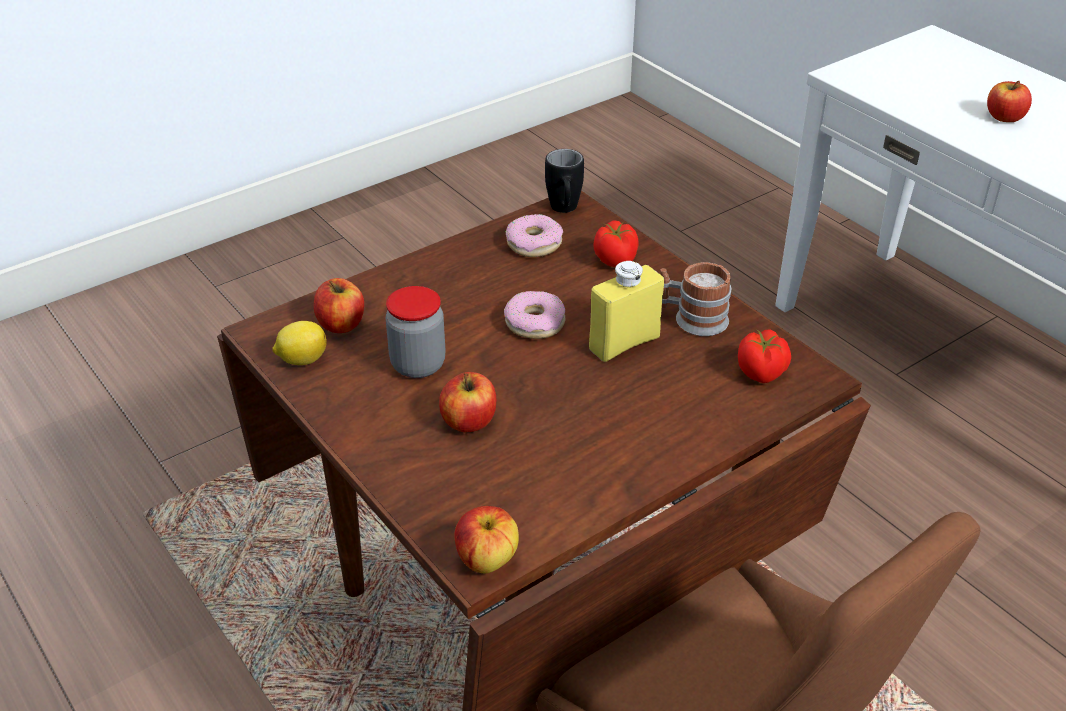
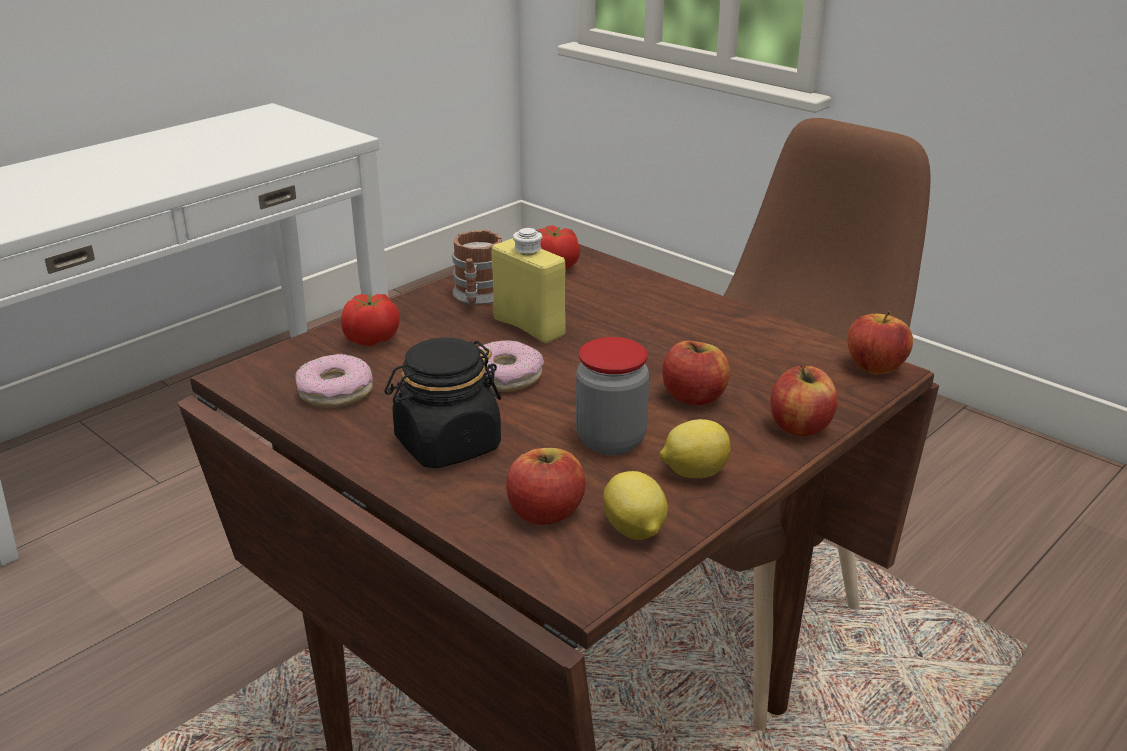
camera: 100 degrees left, 10 degrees down
black mug [545,149,584,213] -> none
apple [987,80,1032,122] -> apple moved to [770,364,838,436]
none -> black jar [384,338,501,468]
none -> lemon [660,419,731,478]

